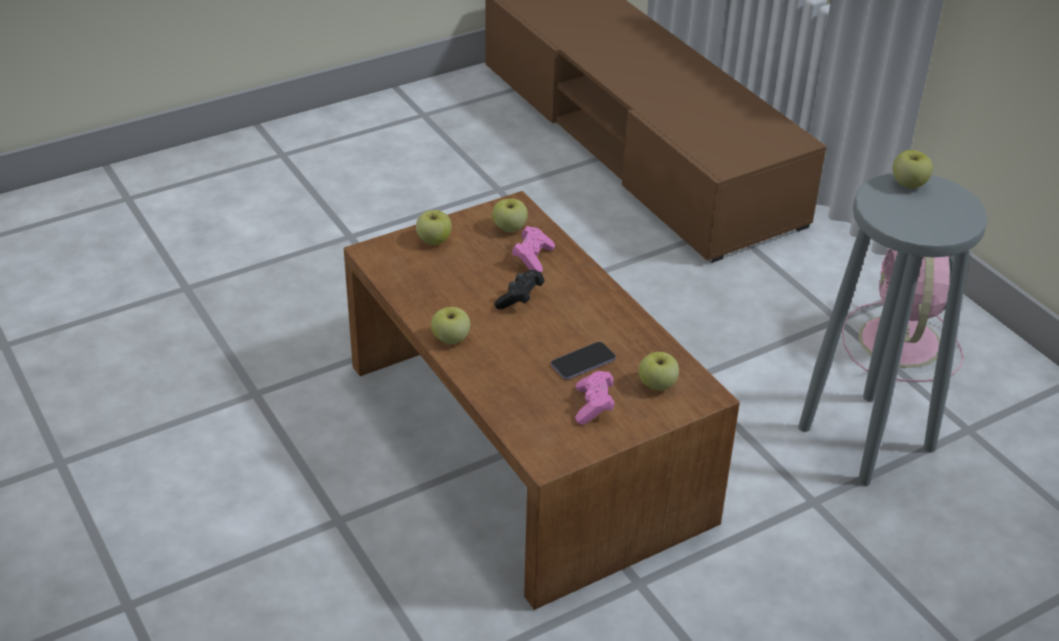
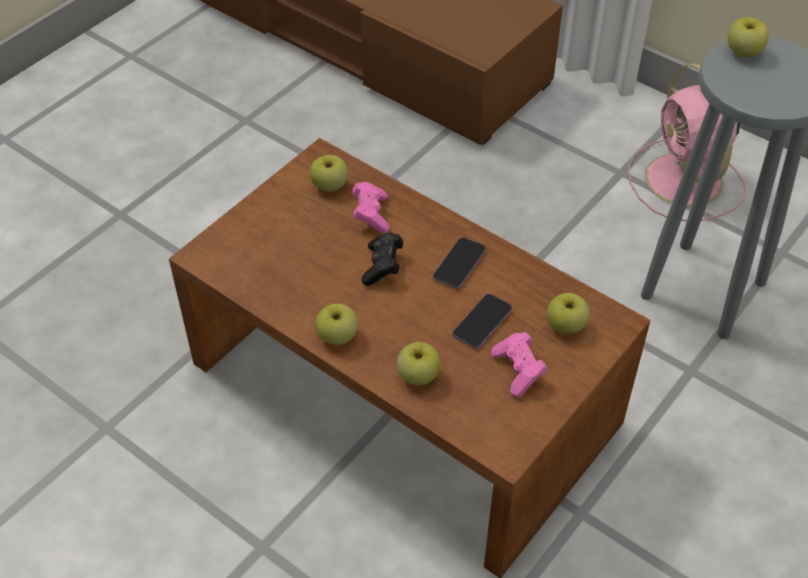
camera: 20 degrees left, 10 degrees up
apple [416,210,452,245] -> apple moved to [397,342,440,385]
none -> phone [433,237,486,289]

